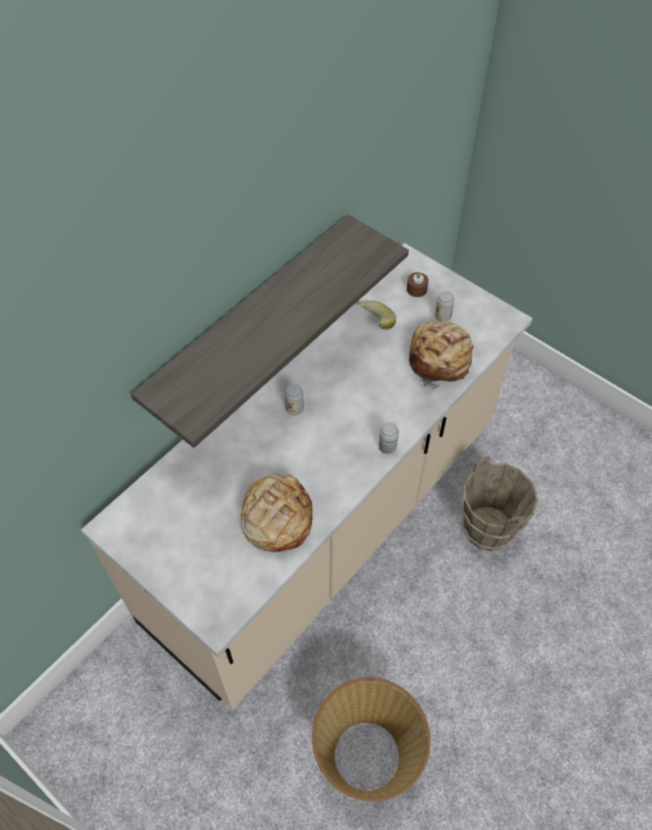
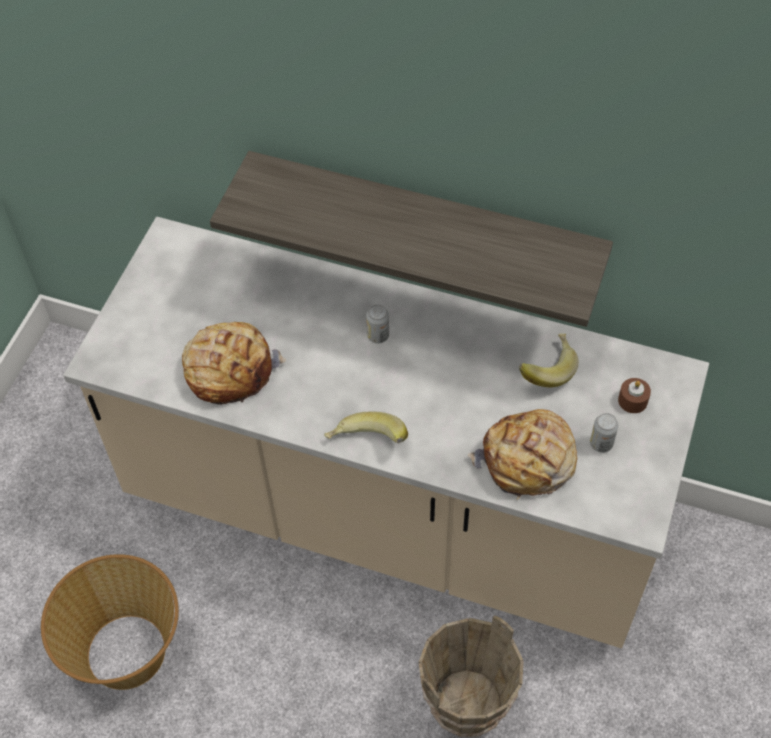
camera: 70 degrees right, 0 degrees up
can [379,423,399,454] -> banana [325,411,408,444]

